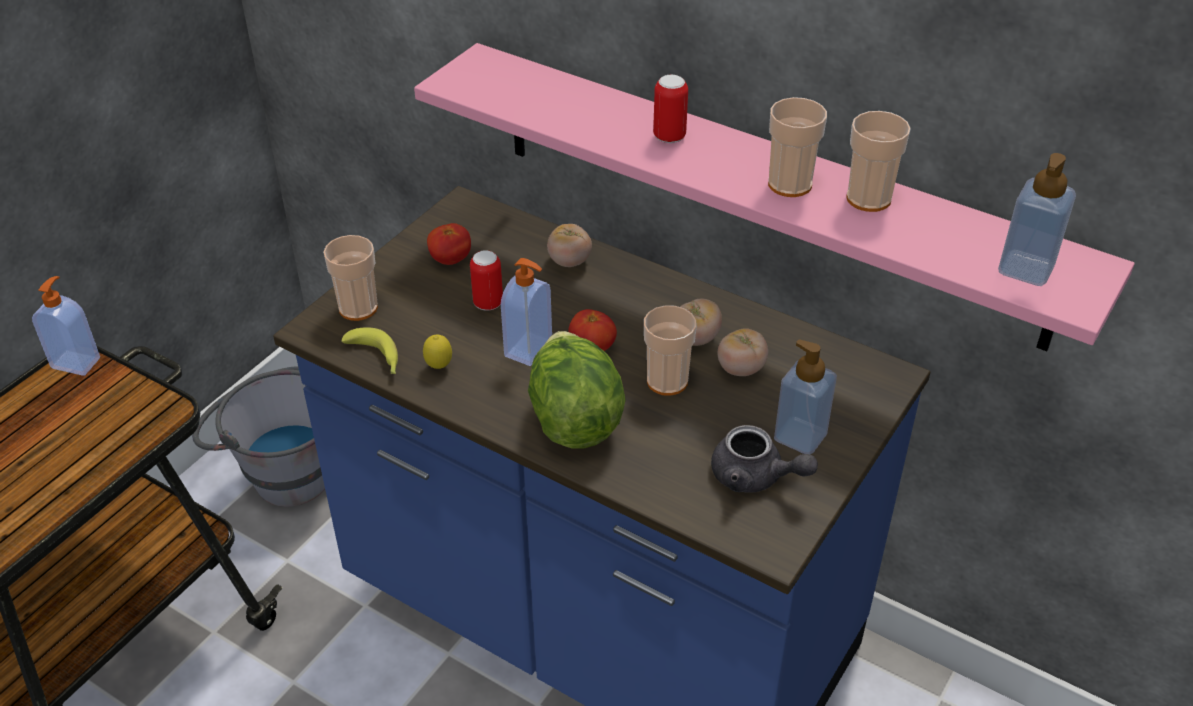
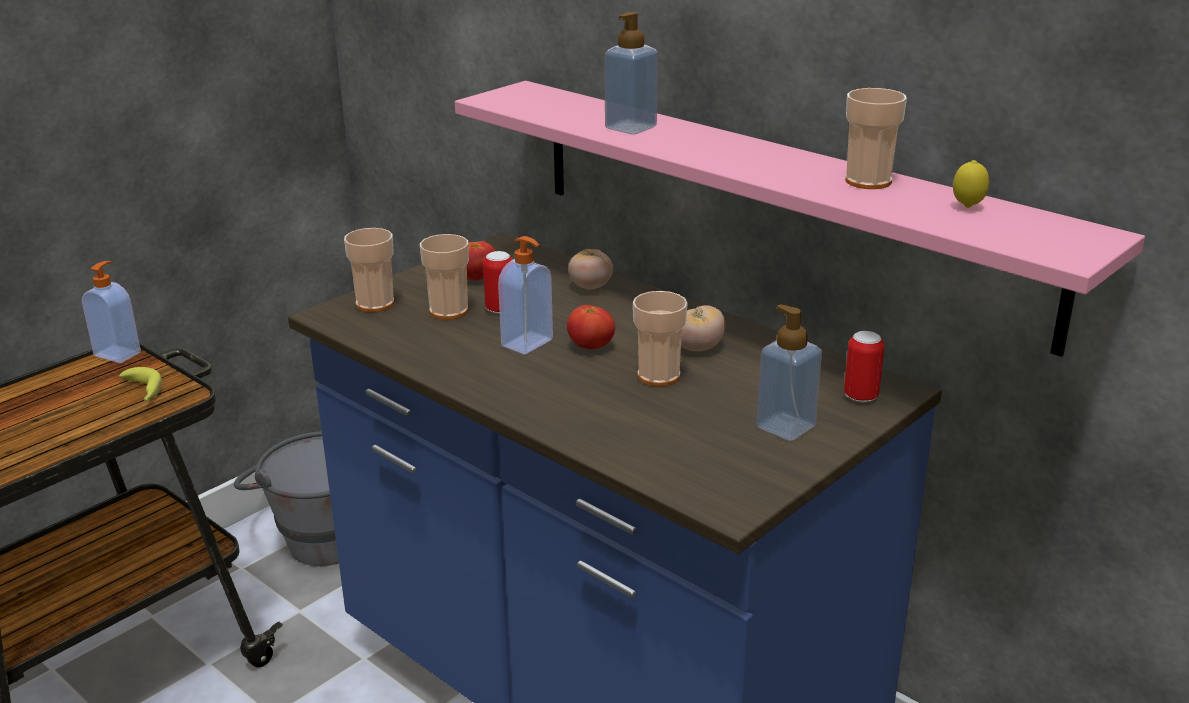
camera: 10 degrees right, 15 degrees down
banana [341,327,398,374] -> banana moved to [119,367,162,402]
lemon [423,335,452,369] -> lemon moved to [953,160,989,208]
lettuce [528,331,626,449] -> none
can [653,75,688,143] -> can moved to [844,331,884,402]
grey teapot [711,425,818,492] -> none
tomato [718,328,768,376] -> none
cup [768,97,827,197] -> cup moved to [420,234,469,320]
soap dispenser [998,153,1076,286] -> soap dispenser moved to [605,12,658,134]

